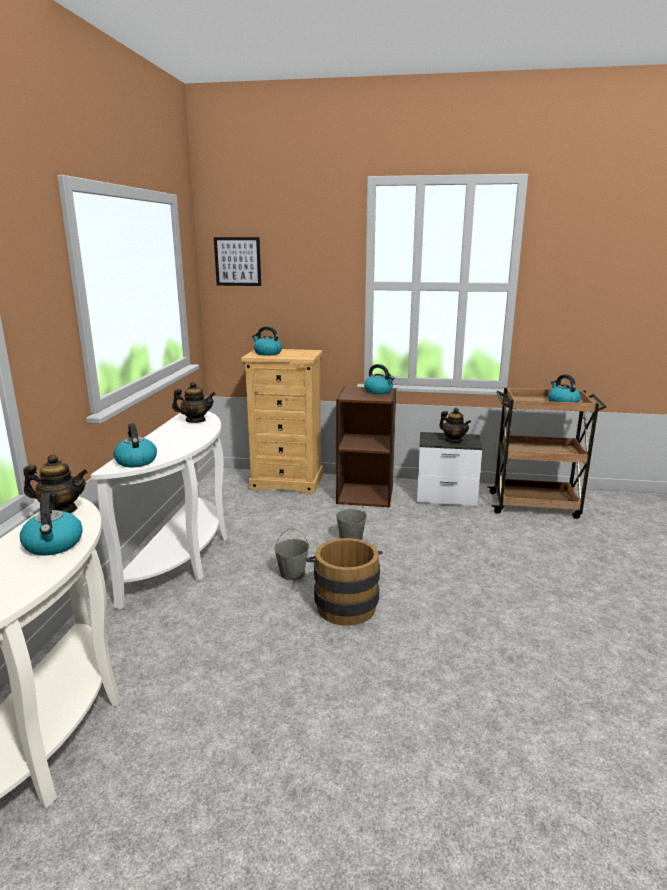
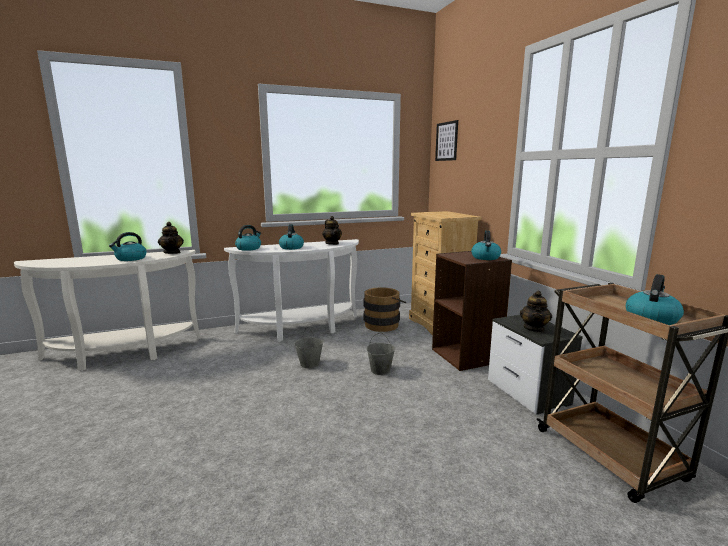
camera: 60 degrees right, 5 degrees down
kettle [252,326,282,356] -> kettle moved to [279,224,304,250]
brown bucket [306,538,382,626] -> brown bucket moved to [364,287,406,332]

